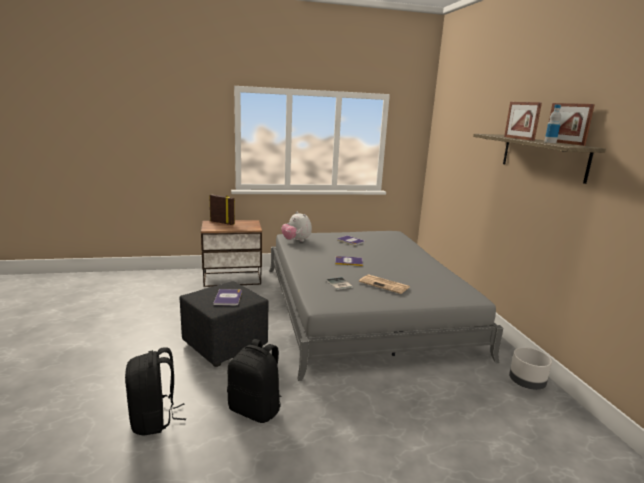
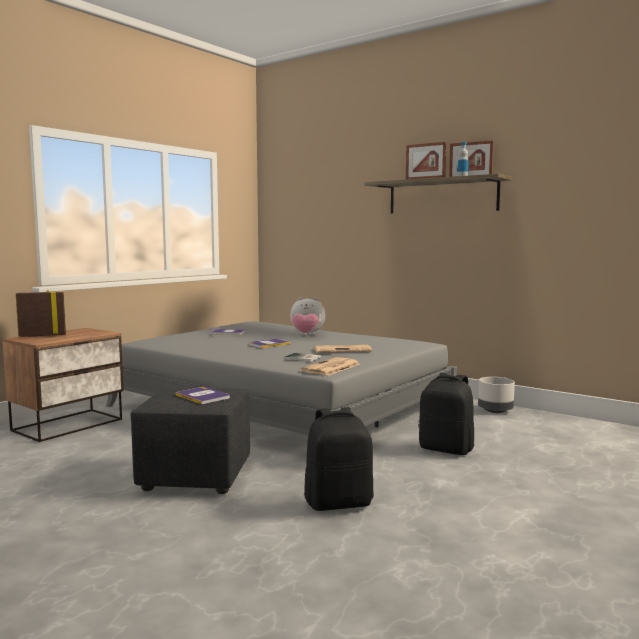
camera: 40 degrees left, 10 degrees down
black backpack [125,347,186,436] -> black backpack moved to [419,373,474,455]
plush toy [281,212,312,242] -> plush toy moved to [290,297,325,335]
none -> newspaper [300,357,360,376]

